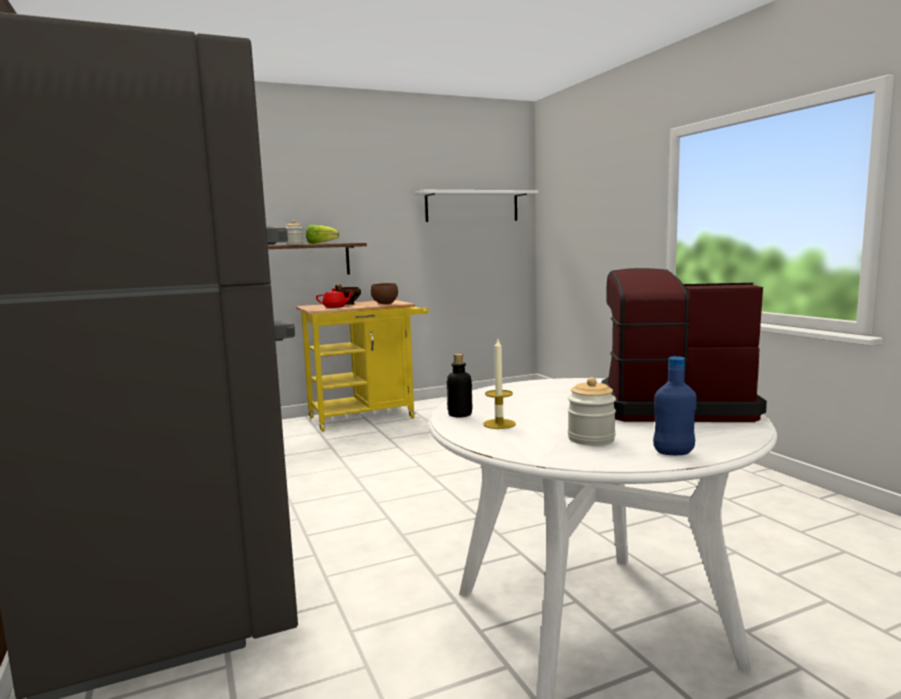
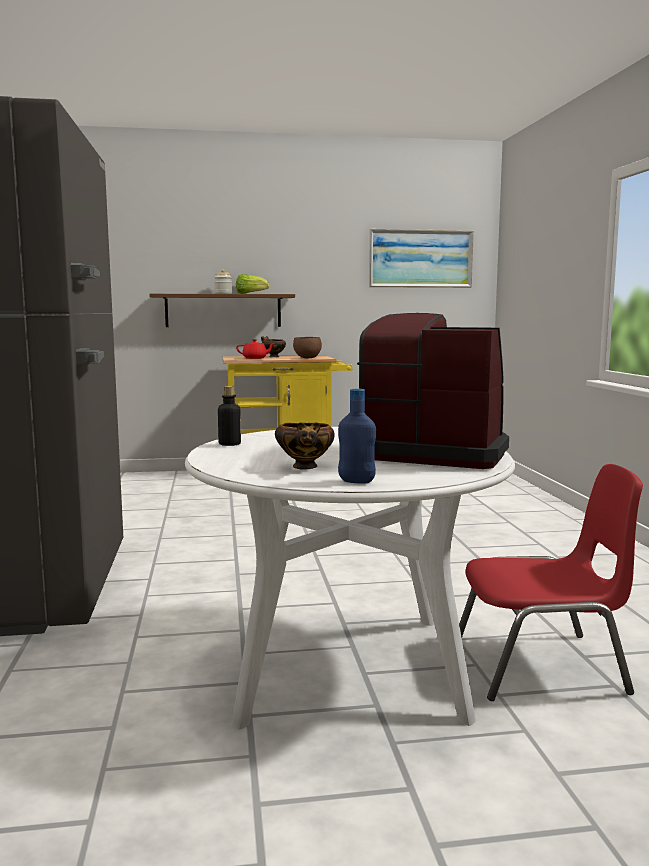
camera: 15 degrees right, 0 degrees up
white shelf [414,190,538,222] -> picture [369,229,474,288]
candle [483,339,516,429] -> none
jar [568,377,616,446] -> bowl [275,422,334,469]
none -> red chair [459,464,643,701]

